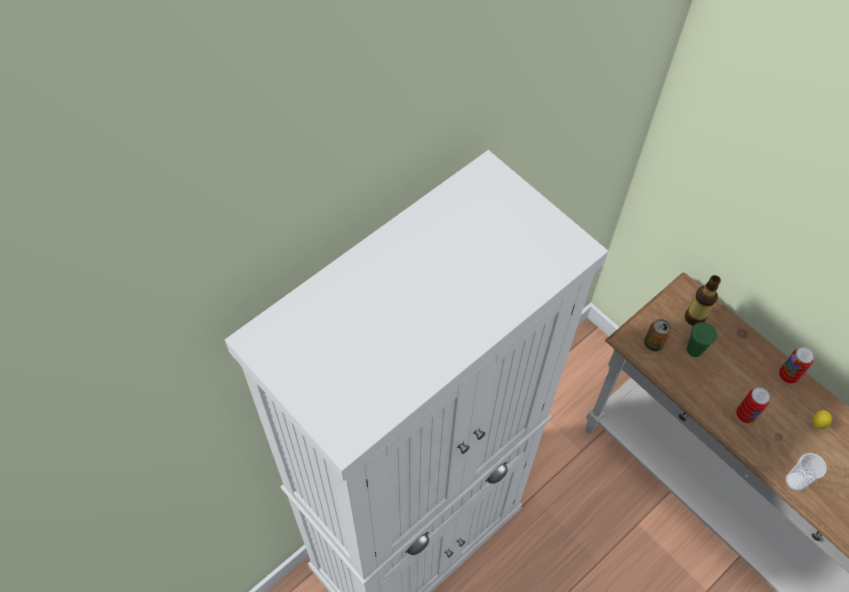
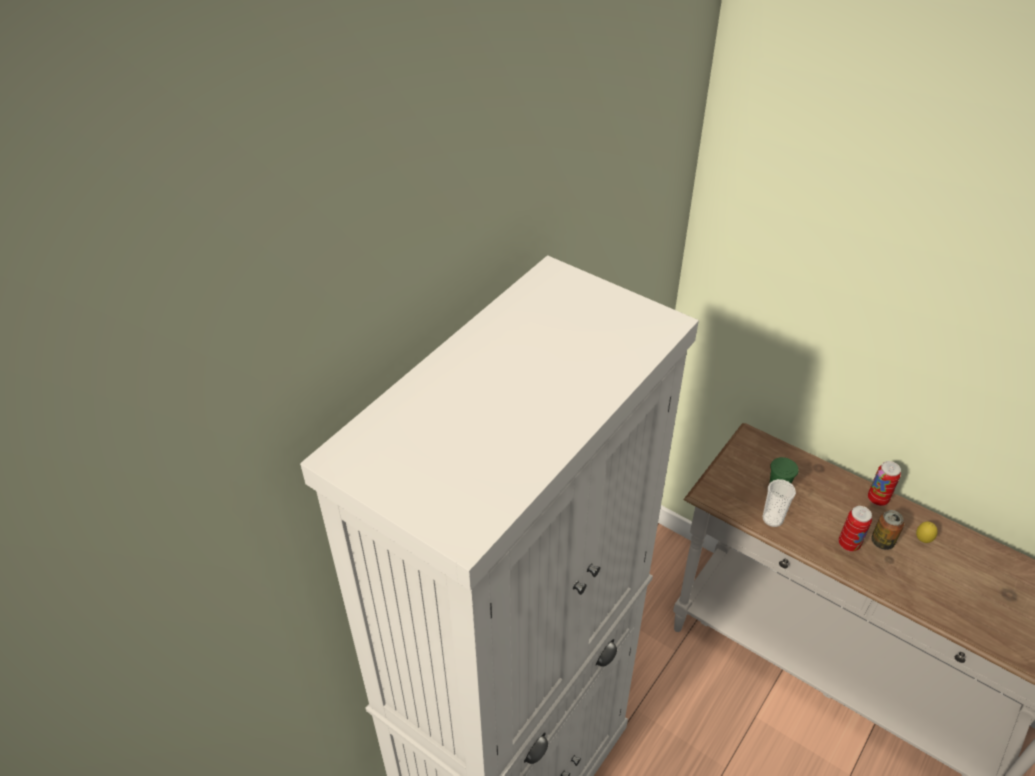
camera: 10 degrees left, 15 degrees down
can [644,319,671,352] -> can moved to [871,510,904,550]
bottle [685,275,721,326] -> none
cup [786,453,827,491] -> cup moved to [763,479,796,527]

